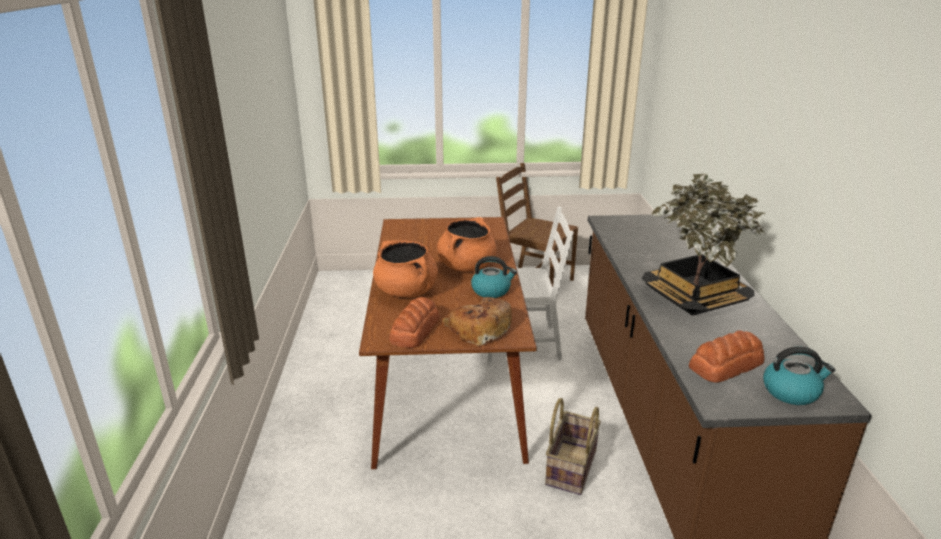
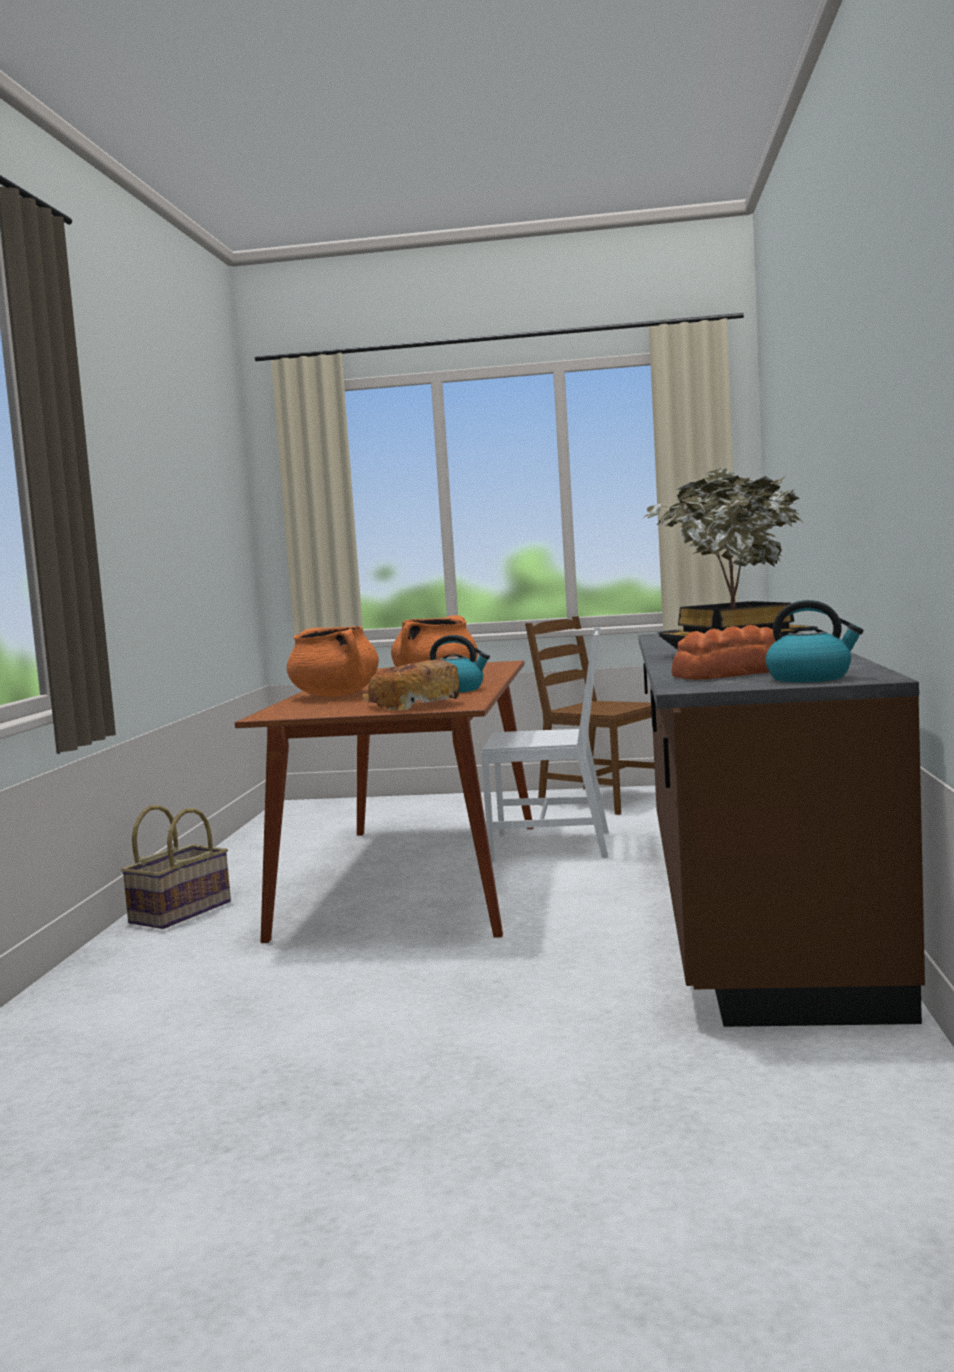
camera: 10 degrees right, 20 degrees down
bread [389,297,440,348] -> none
basket [545,398,601,495] -> basket moved to [121,805,231,929]

